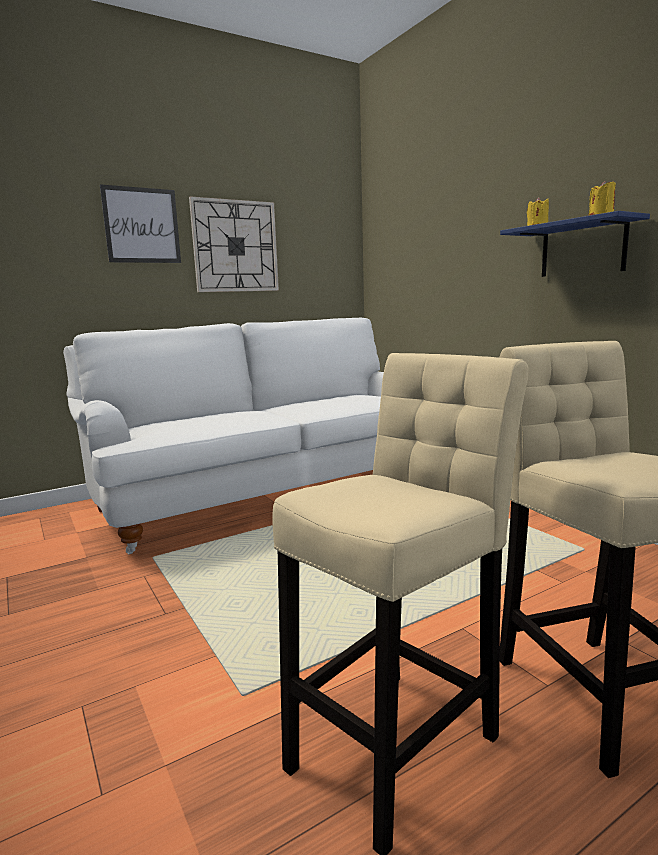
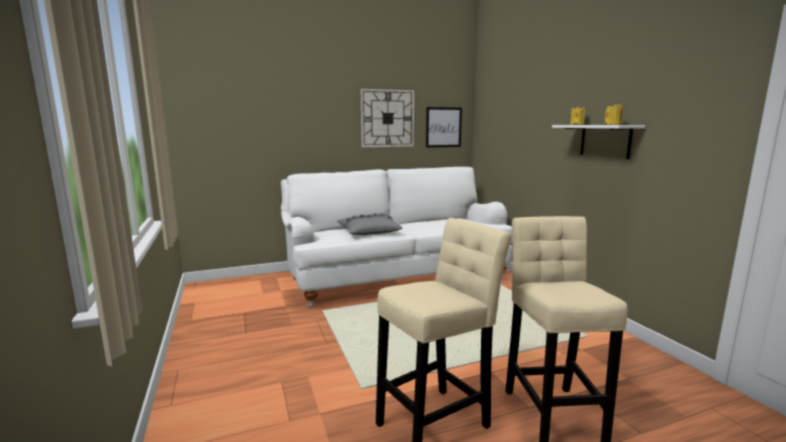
camera: 10 degrees right, 0 degrees up
picture [100,184,181,263] -> picture moved to [426,107,462,148]
blue shelf [500,211,650,277] -> white shelf [552,125,645,159]
none -> grey pillow [337,213,403,235]

